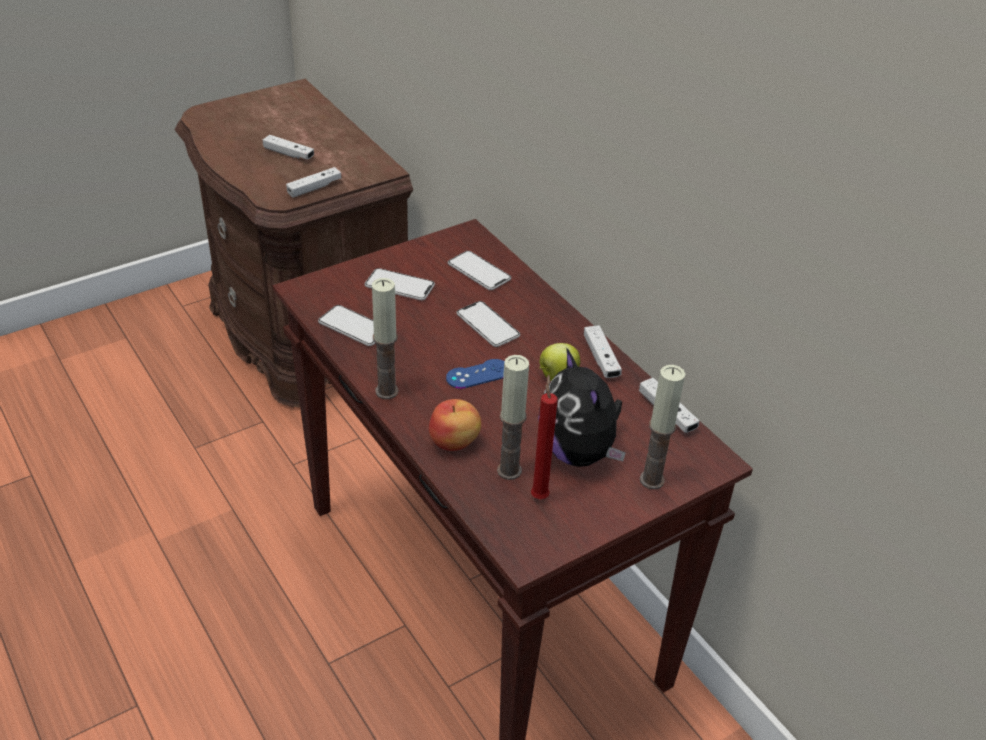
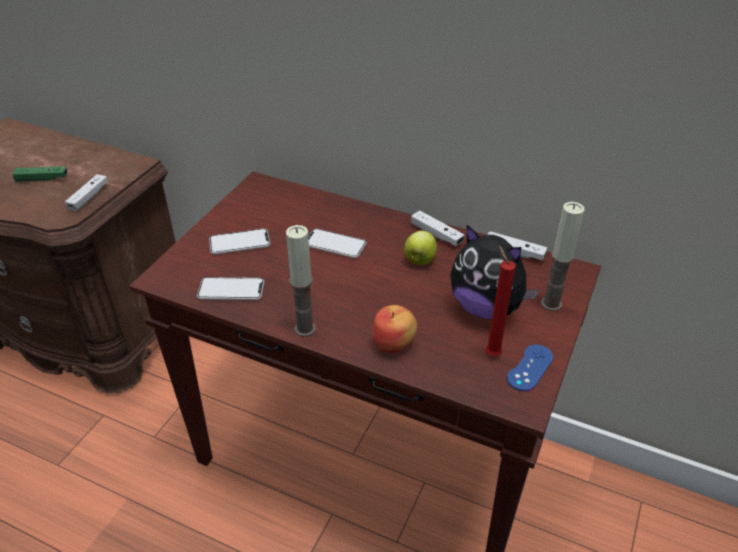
camera: 30 degrees left, 0 degrees up
white game controller [263,135,314,160] -> green game controller [12,166,68,181]
blue game controller [446,359,505,389] -> blue game controller moved to [507,345,553,391]
phone [448,251,511,290] -> none
candle [497,355,529,480] -> none

